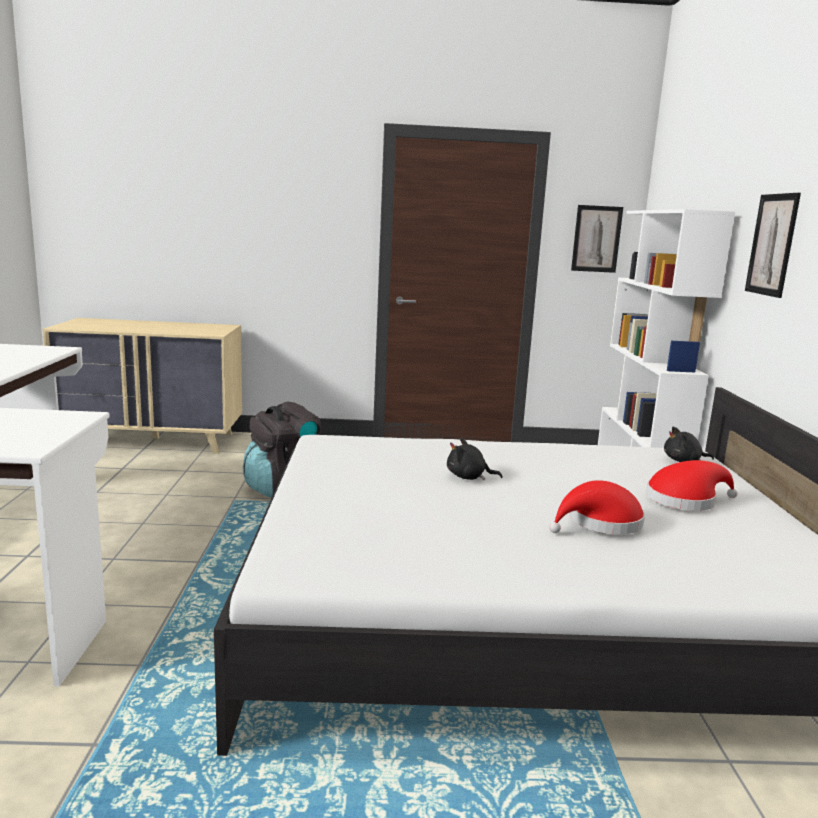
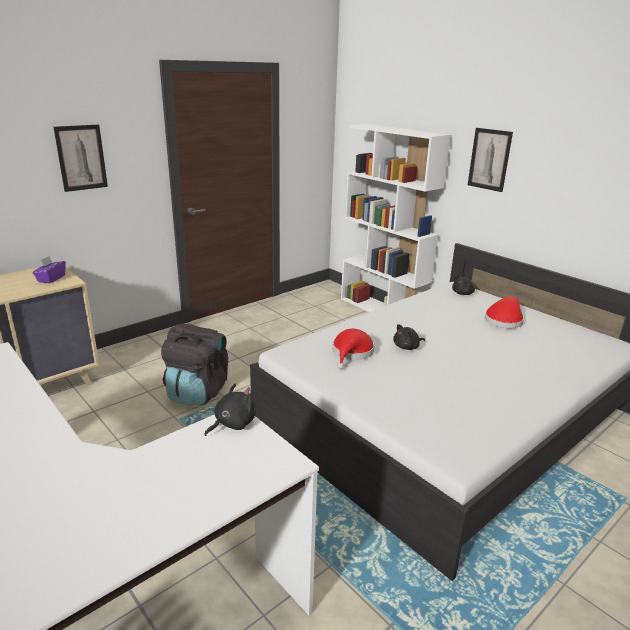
camera: 40 degrees left, 10 degrees up
red hat [549,480,645,534] -> red hat moved to [333,329,374,369]
picture [571,205,623,273] -> picture moved to [54,125,108,192]
none -> purple tissue box [33,256,66,283]
none -> black plush toy [205,384,256,436]

